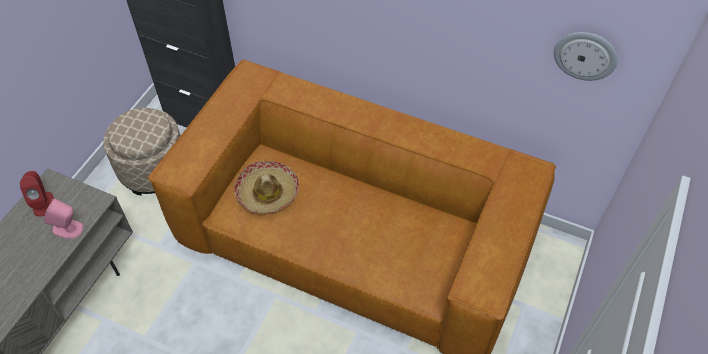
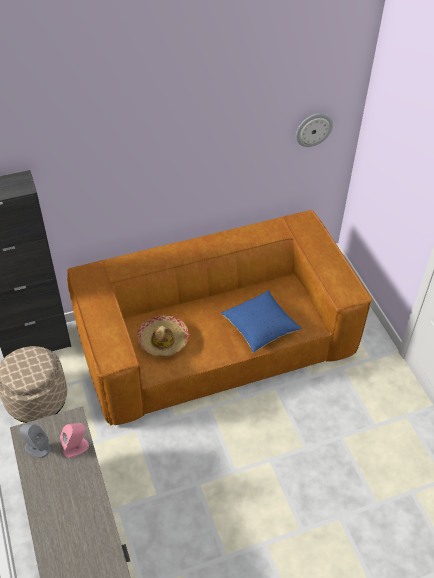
camera: 45 degrees left, 5 degrees down
red speaker [20,171,54,217] -> grey speaker [20,424,51,458]
none -> blue pillow [221,290,302,353]

